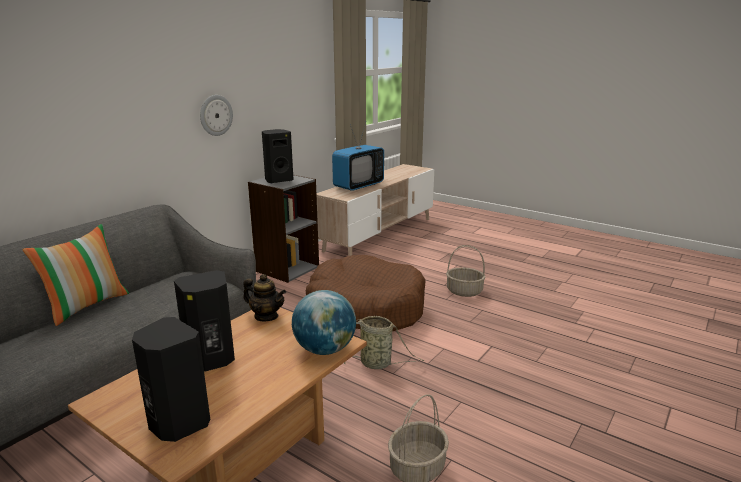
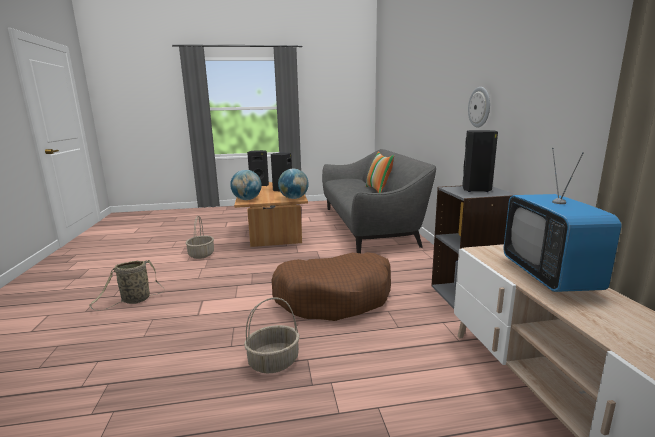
camera: 135 degrees right, 5 degrees down
teapot [243,274,286,322] -> globe [278,168,309,199]
basket [344,316,424,369] -> basket moved to [89,260,165,311]

